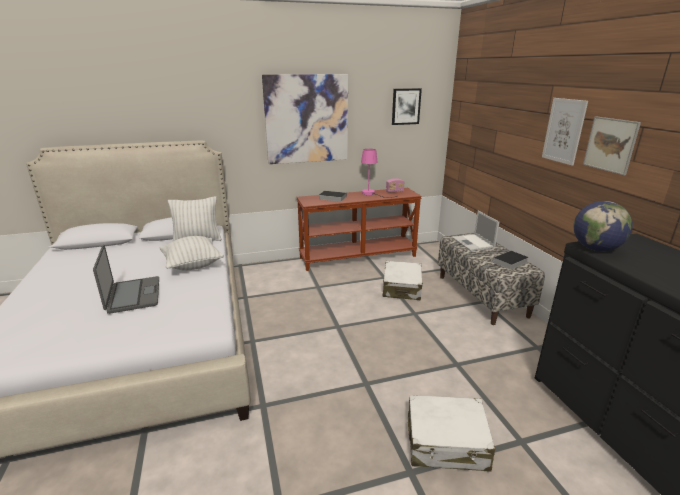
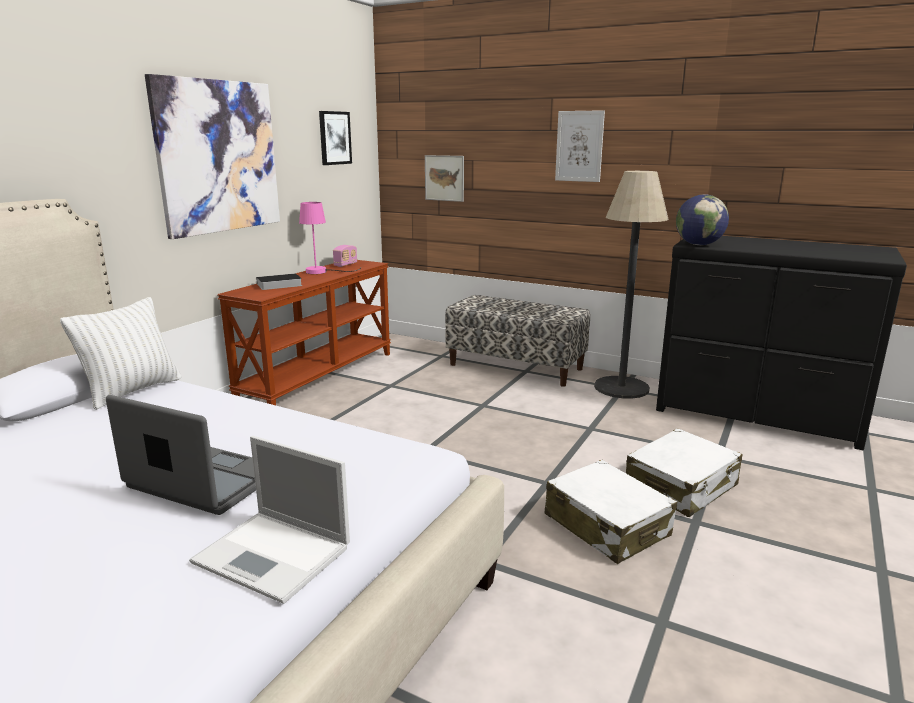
camera: 45 degrees left, 5 degrees down
white pillow [160,236,224,270] -> none
white suitcase [383,261,423,300] -> white suitcase moved to [545,460,677,564]
laptop [452,211,499,251] -> laptop moved to [189,436,350,604]
book [490,250,529,270] -> none
picture [583,116,641,176] -> picture moved to [425,155,464,202]
none -> floor lamp [594,171,668,399]

